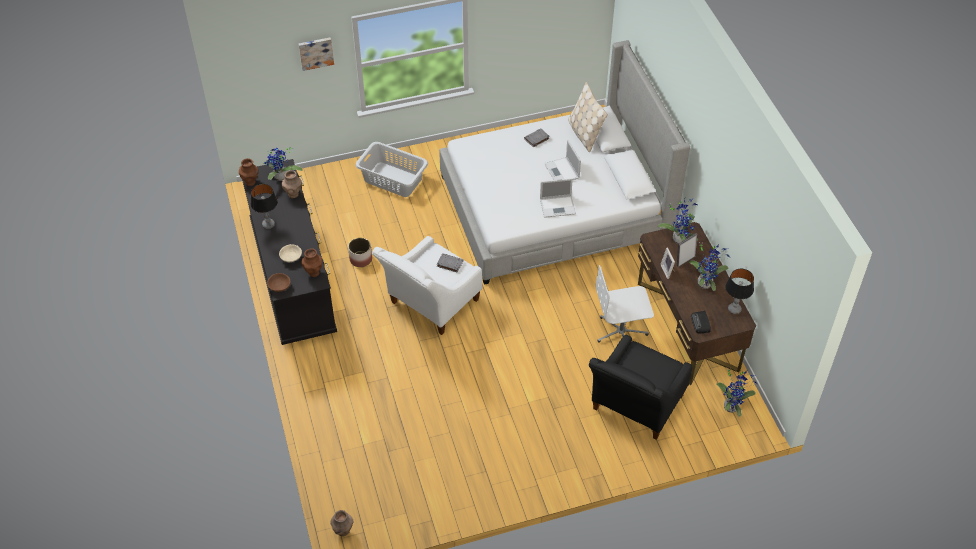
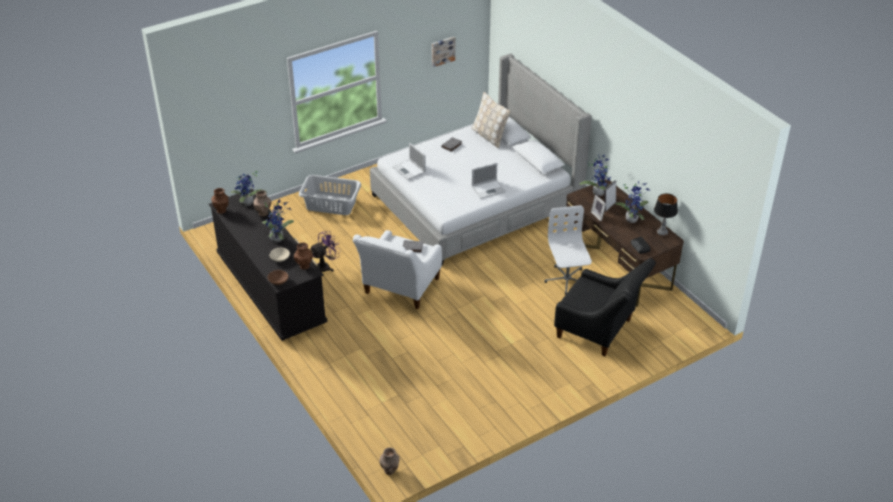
camera: 15 degrees left, 10 degrees down
table lamp [251,184,278,229] -> none
picture [298,38,334,71] -> picture moved to [432,37,455,67]
planter [348,238,372,267] -> purple fan [310,231,340,272]
laptop [544,140,581,180] -> laptop moved to [393,143,426,180]
black armchair [589,335,692,440] -> black armchair turned 75 degrees counterclockwise [554,258,656,356]
white office chair [595,265,654,343] -> white office chair turned 105 degrees clockwise [544,205,592,295]
potted plant [716,369,757,417] -> potted plant moved to [262,199,294,243]

